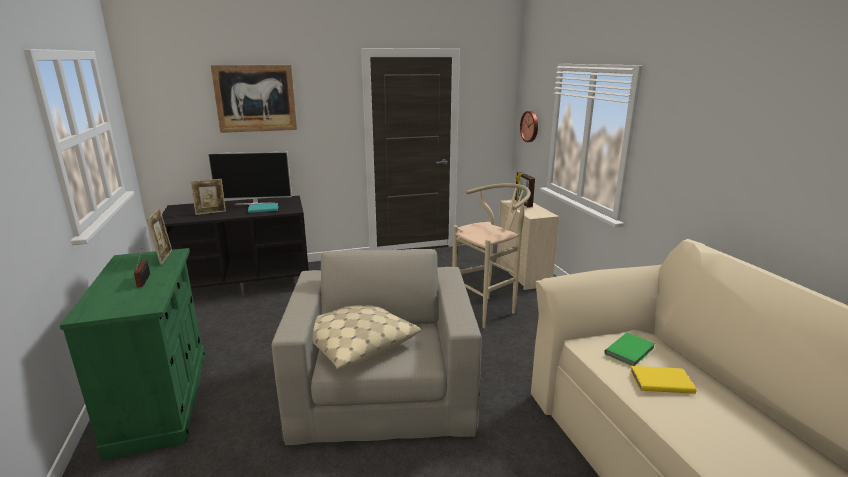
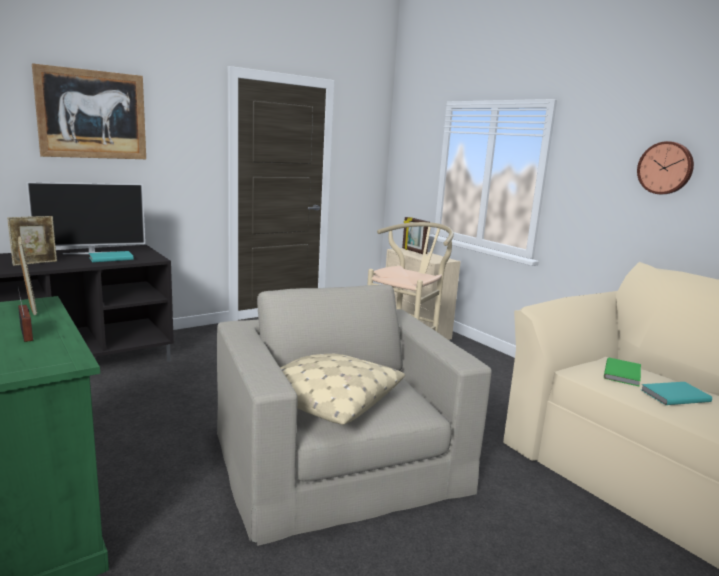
camera: 20 degrees left, 5 degrees down
wall clock [520,111,538,142] -> wall clock moved to [637,141,694,194]
yellow book [630,366,696,394] -> turquoise book [641,382,712,405]

